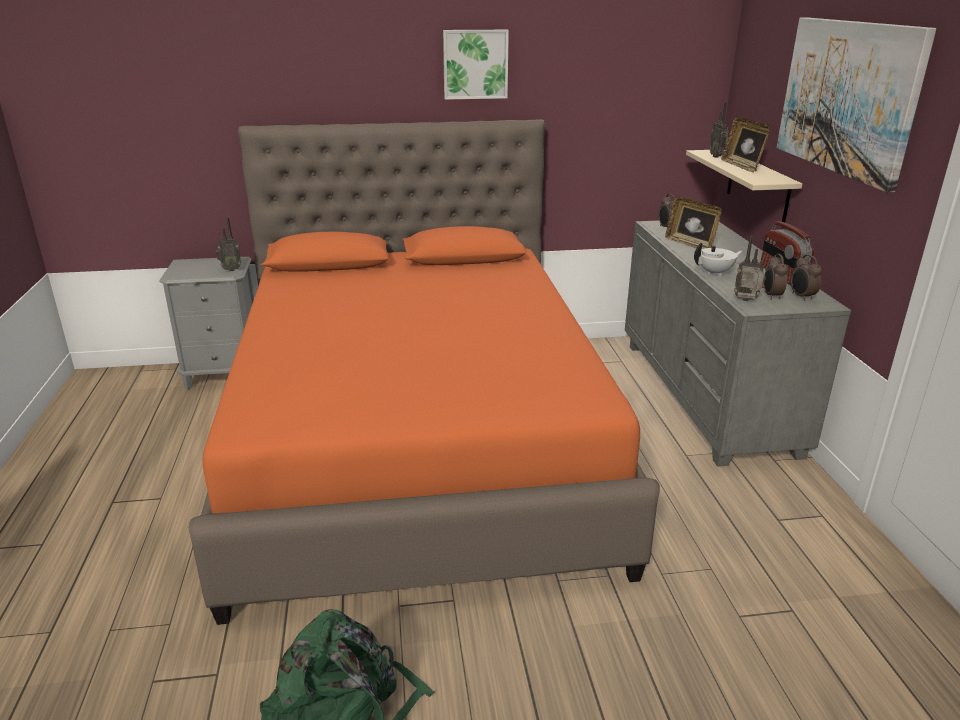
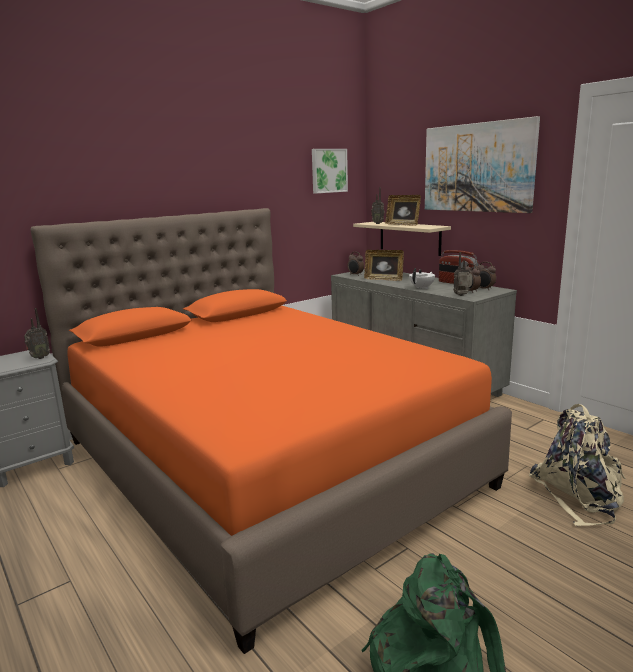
camera: 30 degrees left, 10 degrees down
picture [443,30,509,100] -> picture moved to [312,149,348,193]
none -> beige backpack [529,404,626,526]

